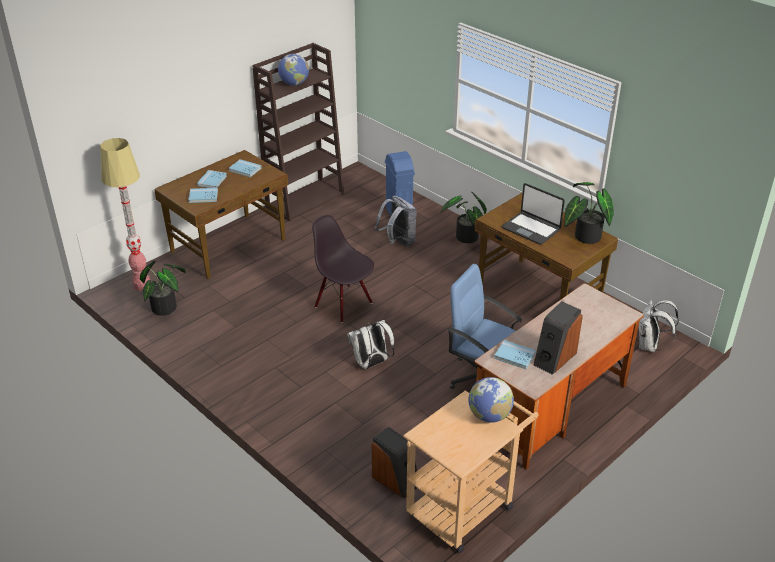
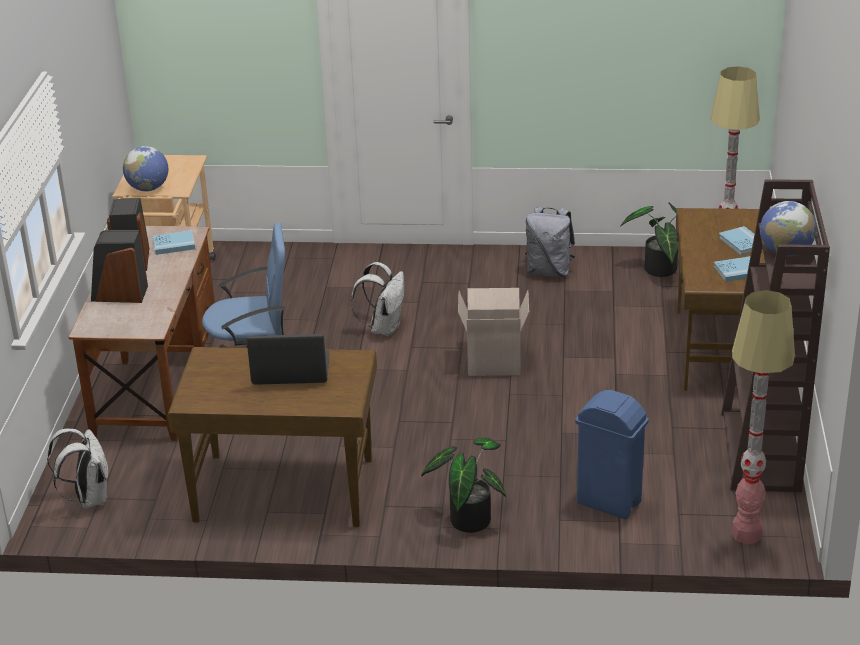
camera: 140 degrees right, 5 degrees down
blue book [188,188,218,203] -> none
black chair [312,215,374,323] -> cardboard box [458,288,529,376]
speaker [372,427,417,499] -> speaker moved to [91,230,148,303]
grey backpack [375,196,417,247] -> grey backpack moved to [525,207,575,277]
potted plant [565,182,614,244] -> none
none -> floor lamp [732,290,795,544]

